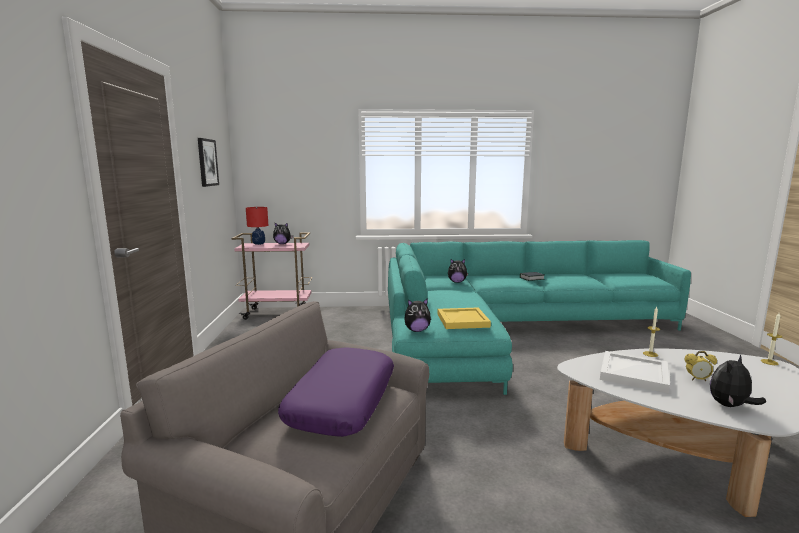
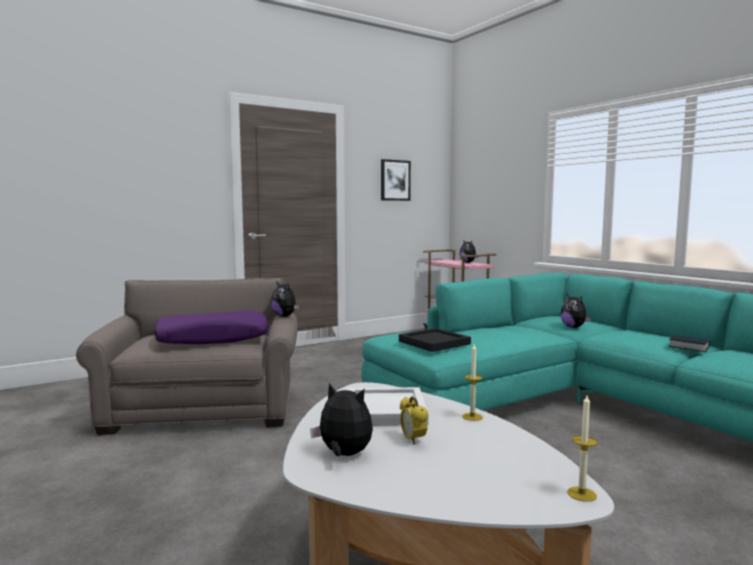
camera: 60 degrees right, 5 degrees down
red table lamp [246,207,269,245] -> none
plush toy [404,298,431,332] -> plush toy moved to [271,282,300,317]
yellow tray [438,308,491,329] -> black tray [399,328,471,352]

